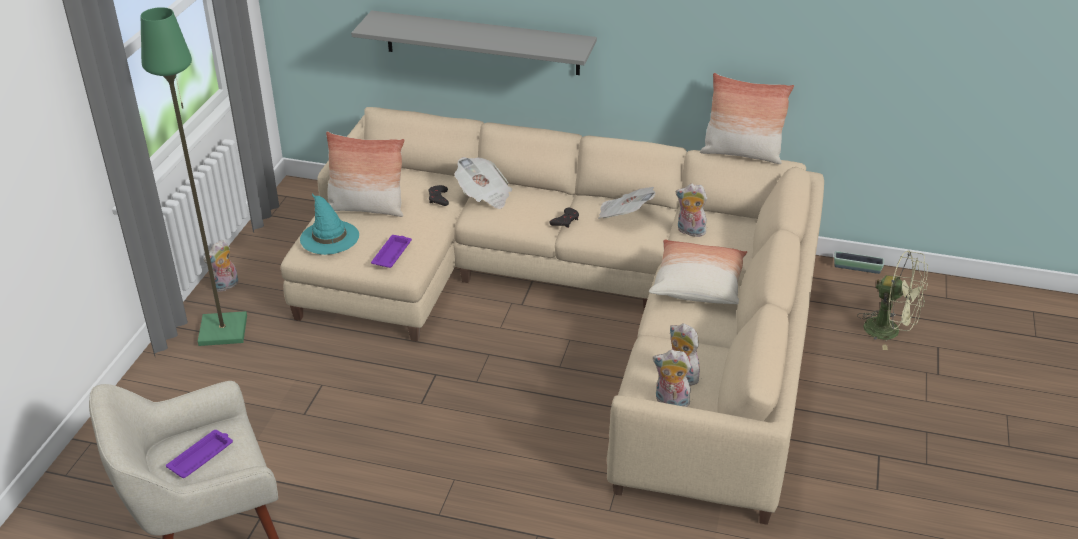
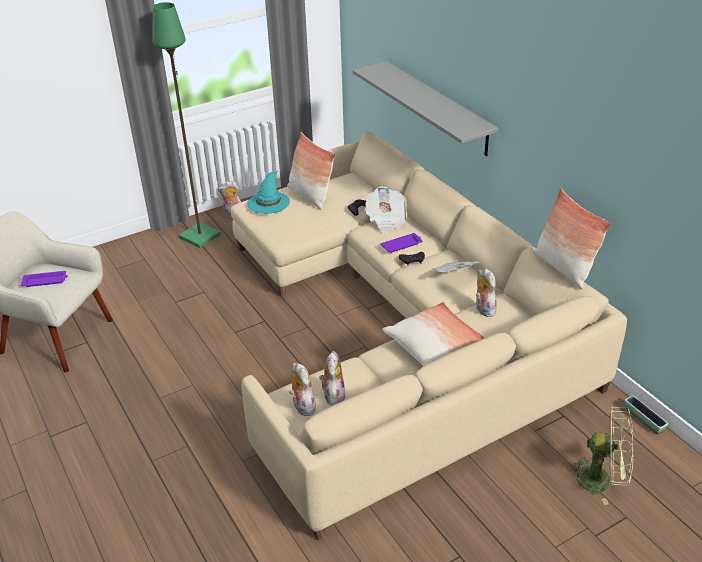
camera: 45 degrees right, 0 degrees up
purple tray [371,235,412,268] -> purple tray moved to [381,233,422,253]
green fan [857,250,928,350] -> green fan turned 60 degrees counterclockwise [566,406,633,505]

